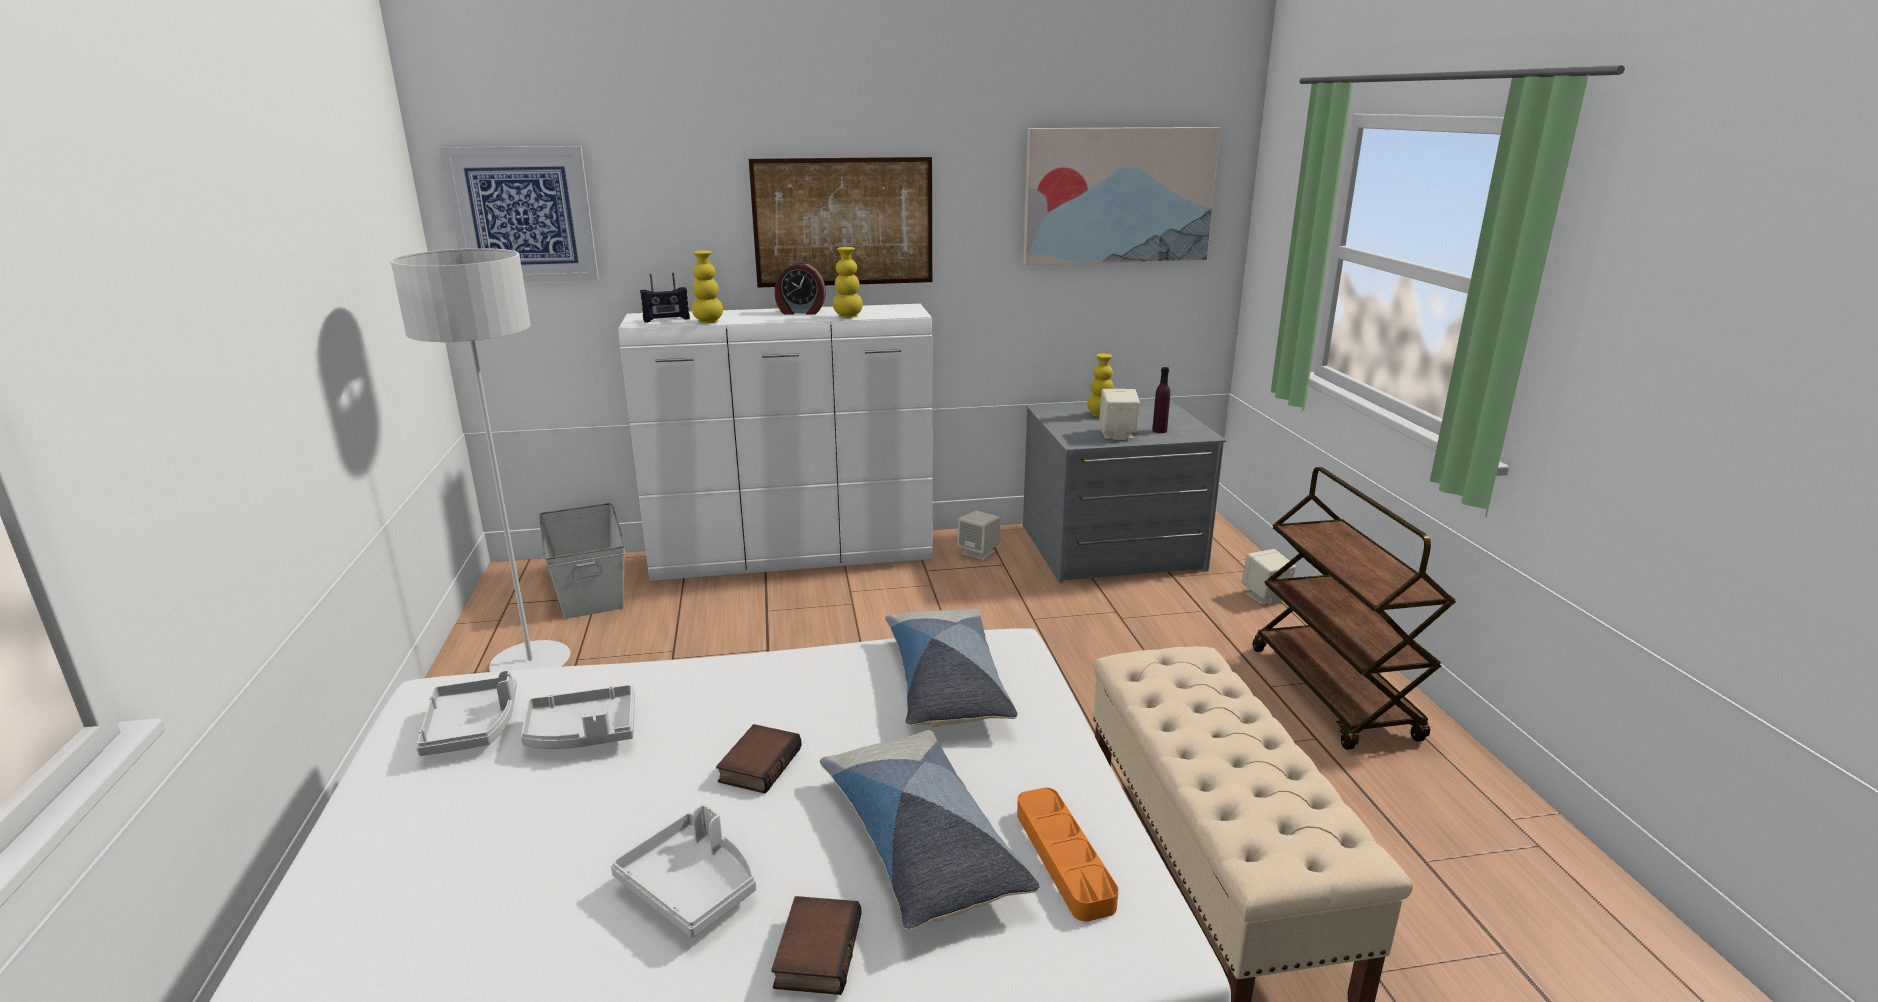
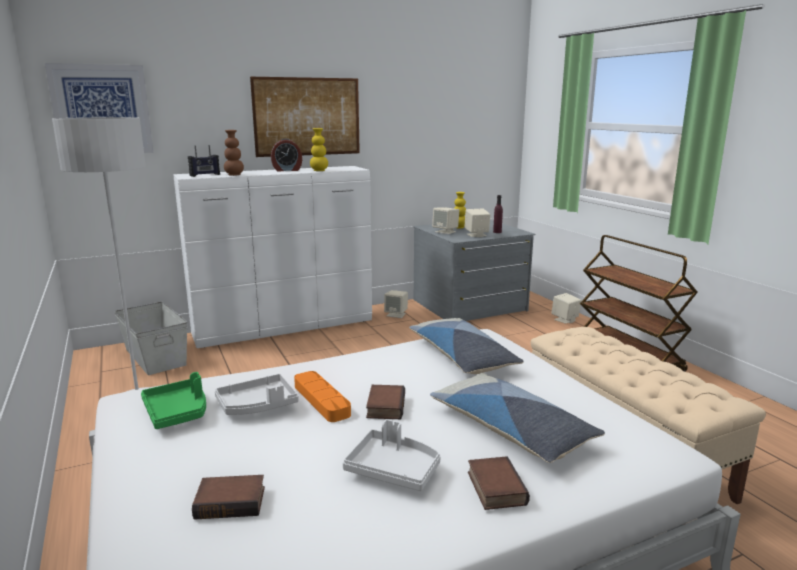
camera: 15 degrees left, 5 degrees down
grey tray [416,670,517,756] -> green tray [141,372,206,429]
yellow vase [692,250,723,323] -> brown vase [224,130,244,176]
orange tray [1017,788,1119,921] -> orange tray moved to [294,371,351,422]
picture [1023,127,1220,265] -> none
none -> book [192,475,265,520]
none -> beige speaker [432,207,459,234]

